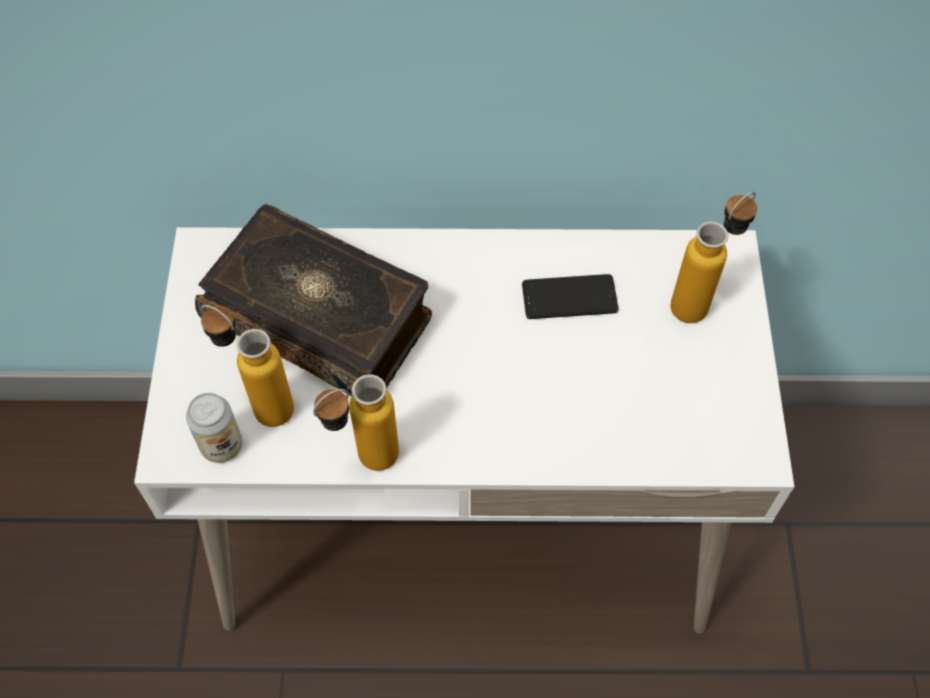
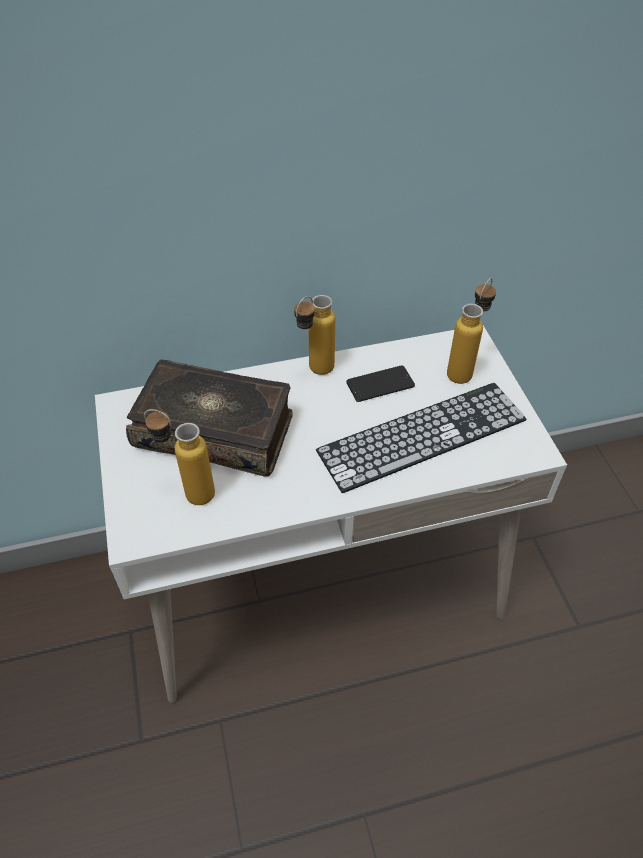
camera: 15 degrees left, 10 degrees down
can [186,393,243,463] -> none
bottle [313,374,399,471] -> bottle moved to [294,295,335,375]
none -> keyboard [316,383,527,493]

